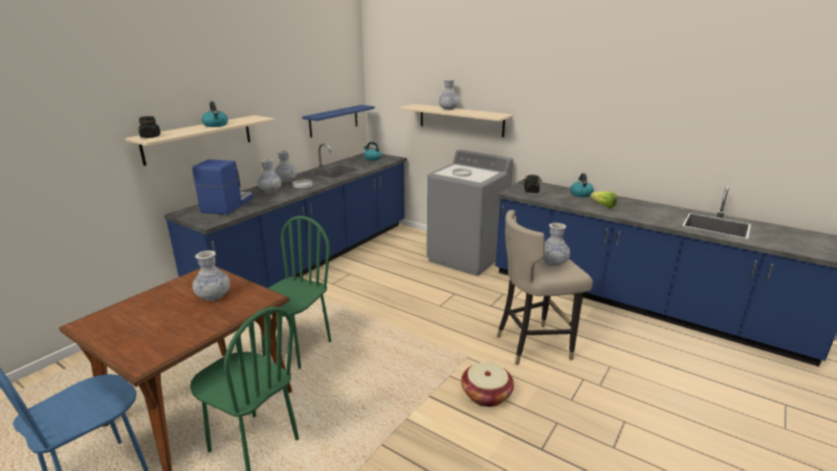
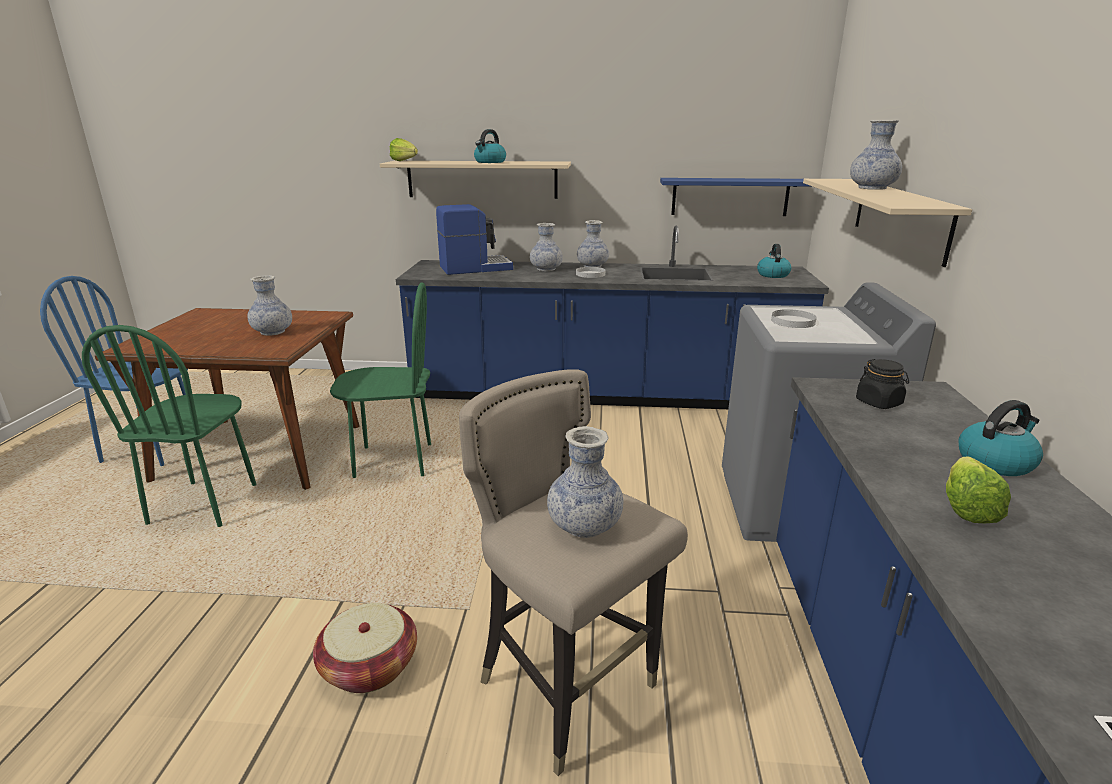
camera: 60 degrees right, 0 degrees up
black jar [139,116,161,138] -> lettuce [390,138,418,161]

